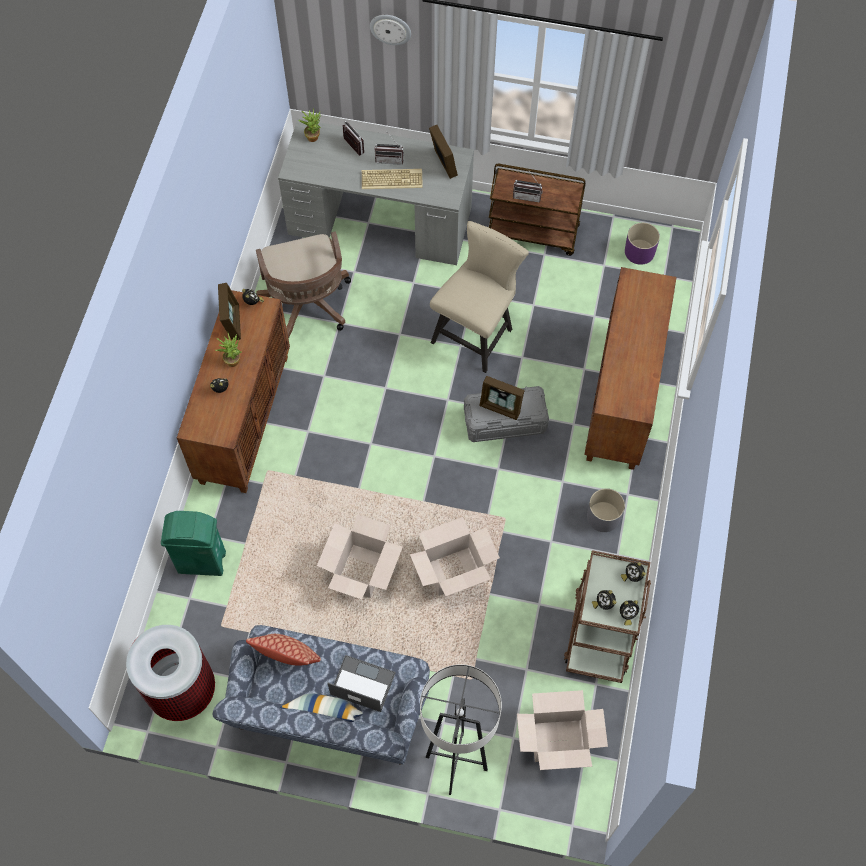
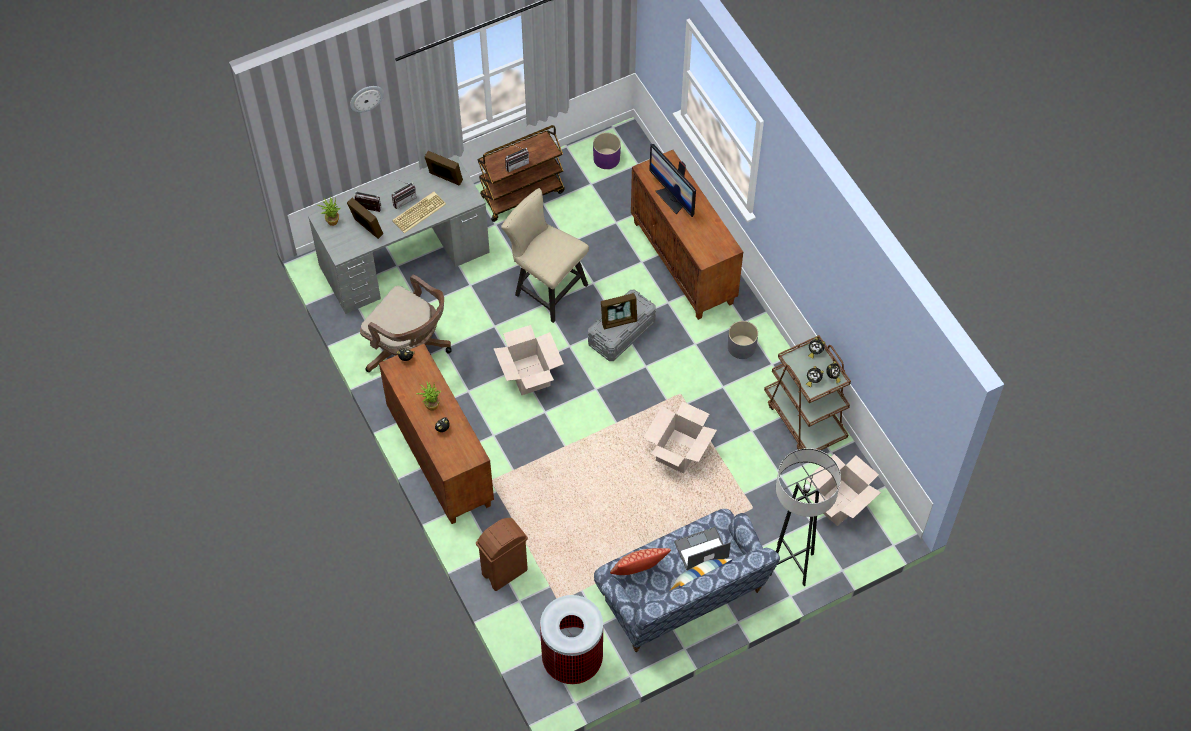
camera: 40 degrees left, 5 degrees down
green trash can [161,511,226,576] -> brown trash can [476,518,528,591]
picture frame [218,283,241,340] -> picture frame moved to [347,198,383,239]
cardboard box [317,514,403,600] -> cardboard box moved to [494,325,564,395]
beige chair [430,221,529,373] -> beige chair turned 45 degrees counterclockwise [501,188,589,323]
none -> monitor [649,144,696,217]

